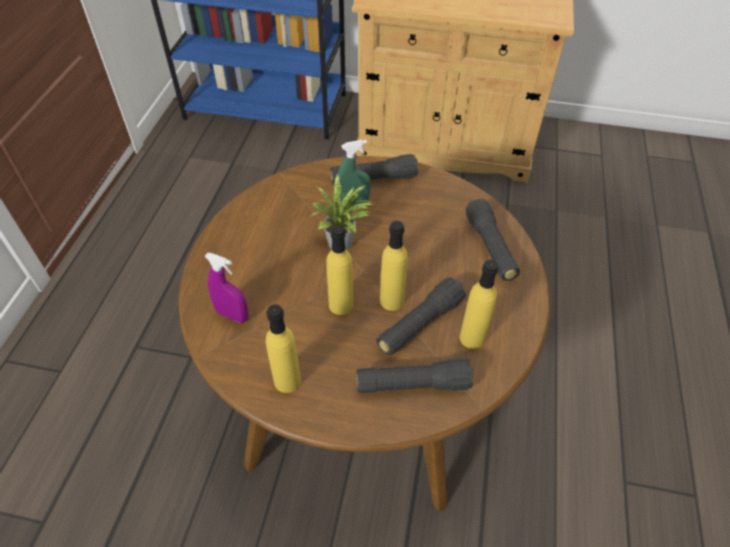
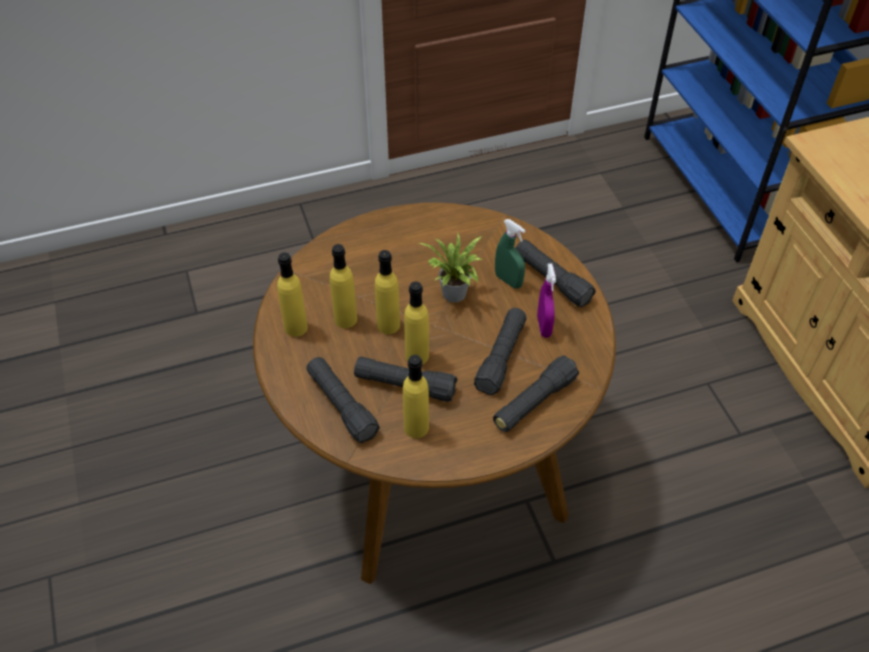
camera: 60 degrees right, 0 degrees up
purple spray bottle [204,253,248,323] -> purple spray bottle moved to [537,264,556,338]
none -> yellow bottle [330,244,357,328]
none -> black flashlight [474,308,527,395]

